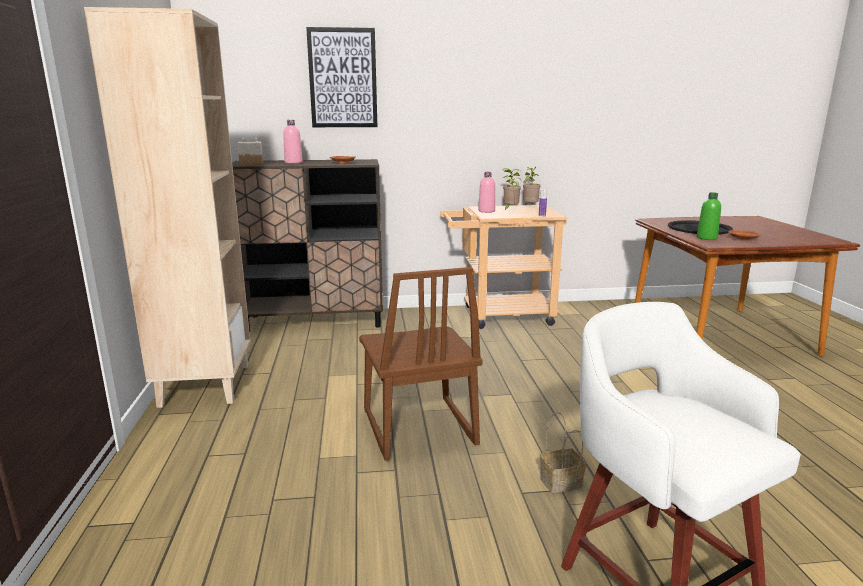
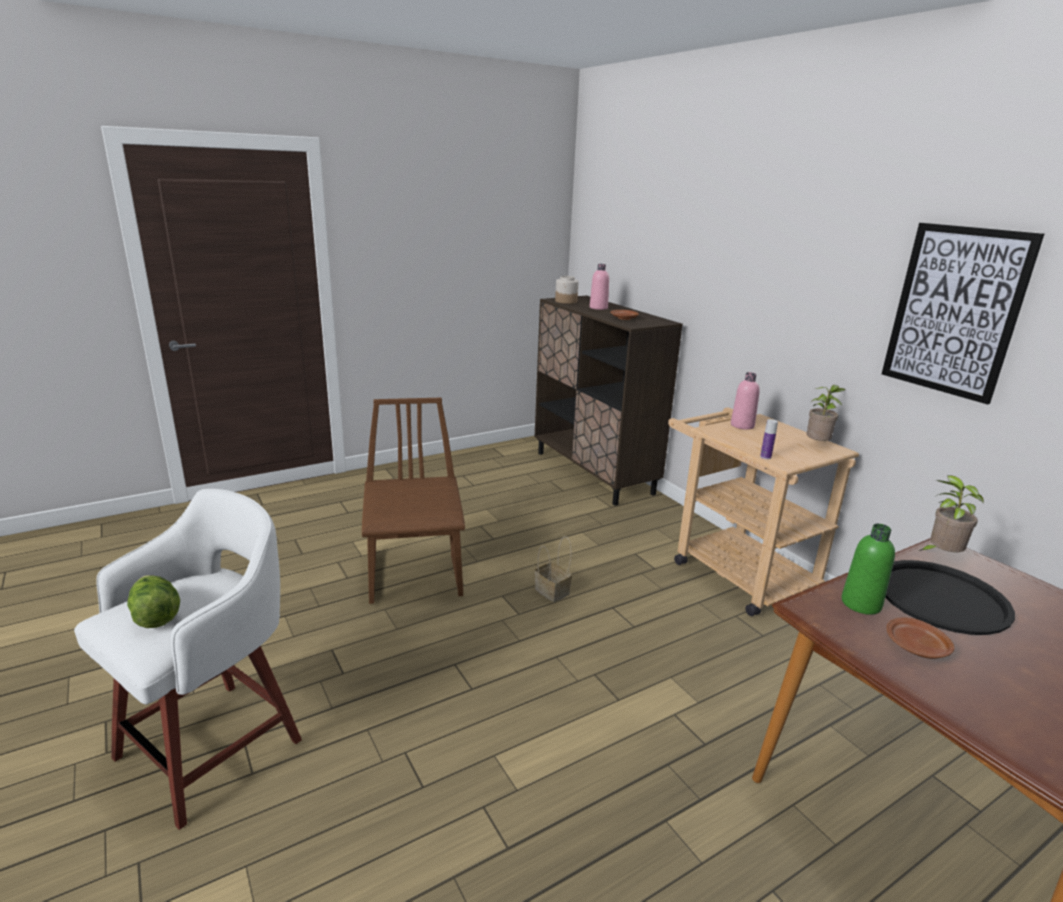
camera: 65 degrees right, 5 degrees up
beige bookcase [84,7,250,408] -> none
picture [306,27,378,127] -> picture moved to [882,223,1045,405]
brown chair [359,267,483,461] -> brown chair turned 120 degrees clockwise [362,398,465,604]
potted plant [502,168,521,211] -> potted plant moved to [919,475,984,552]
basket [540,412,586,493] -> basket moved to [534,536,572,602]
none -> lettuce [127,575,180,628]

